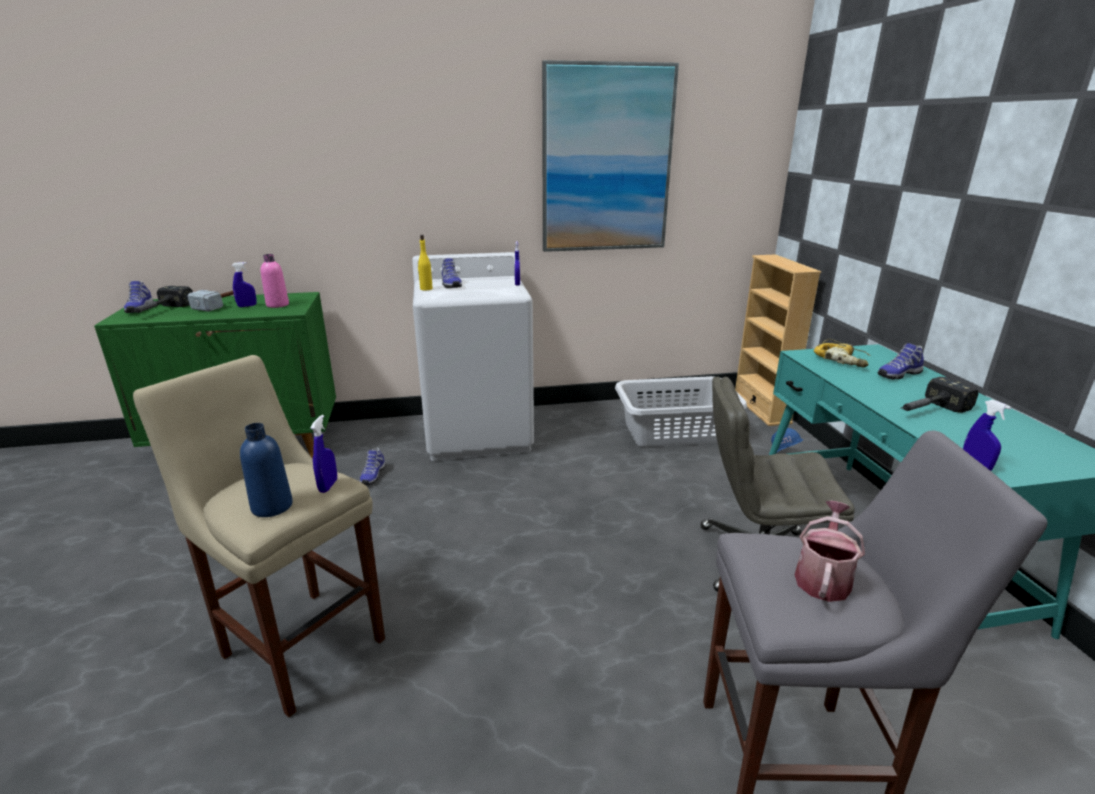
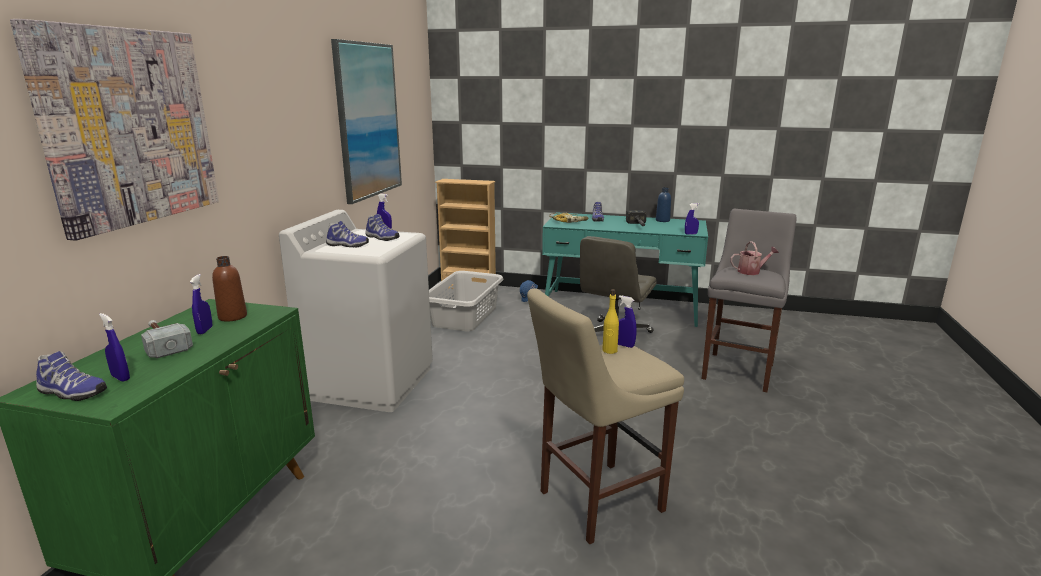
camera: 65 degrees left, 5 degrees down
hammer [132,286,193,313] -> blue spray bottle [99,313,130,382]
blue bottle [240,423,293,517] -> blue bottle moved to [656,187,671,222]
pink bottle [261,254,289,308] -> brown bottle [212,256,247,322]
shoe [360,447,386,485] -> shoe moved to [365,214,400,241]
yellow bottle [418,235,433,290] -> yellow bottle moved to [602,289,619,354]
watering can [795,501,865,602] -> watering can turned 120 degrees clockwise [730,241,779,275]
none -> picture [10,19,219,241]

